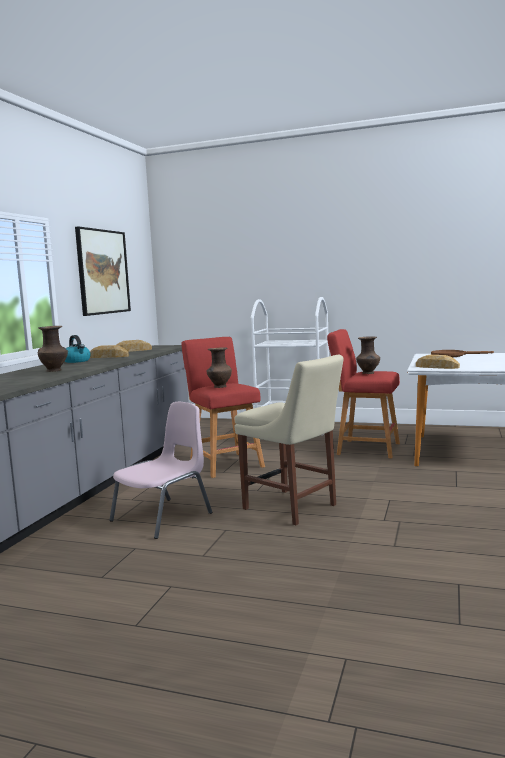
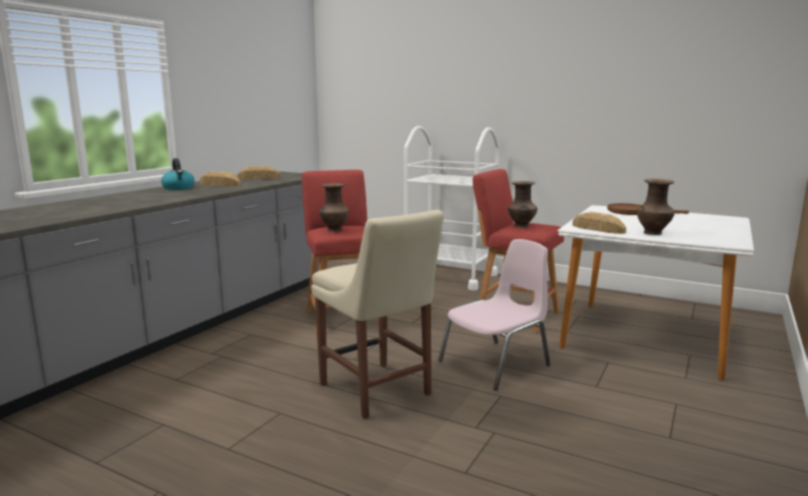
camera: 10 degrees right, 5 degrees up
brown vase [38,326,68,372] -> brown vase moved to [637,179,675,235]
picture [75,226,131,316] -> none
pink chair [109,402,212,539] -> pink chair moved to [438,239,551,390]

